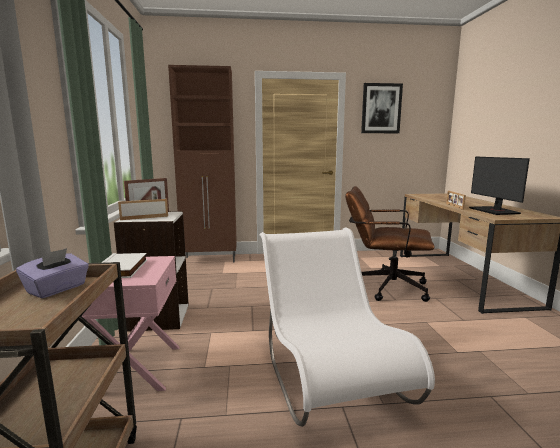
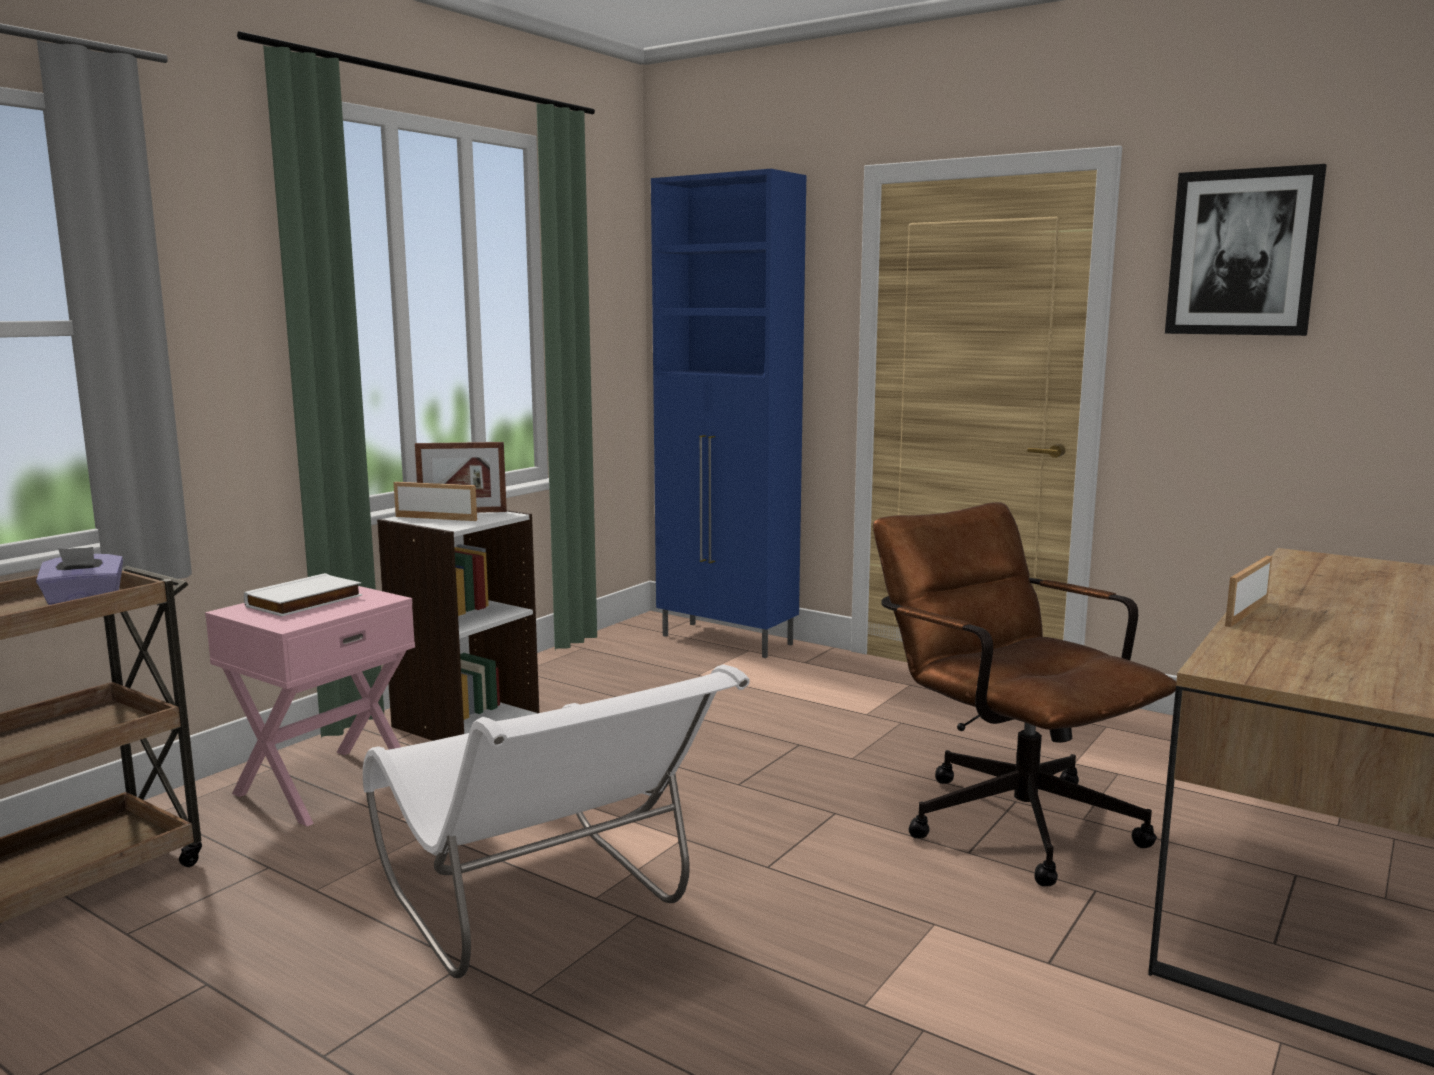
camera: 40 degrees right, 0 degrees up
brown cabinet [168,65,237,262] -> blue cabinet [651,169,806,658]
white chair [260,227,435,427] -> white chair turned 120 degrees clockwise [363,664,750,978]
monitor [469,157,530,215] -> none

